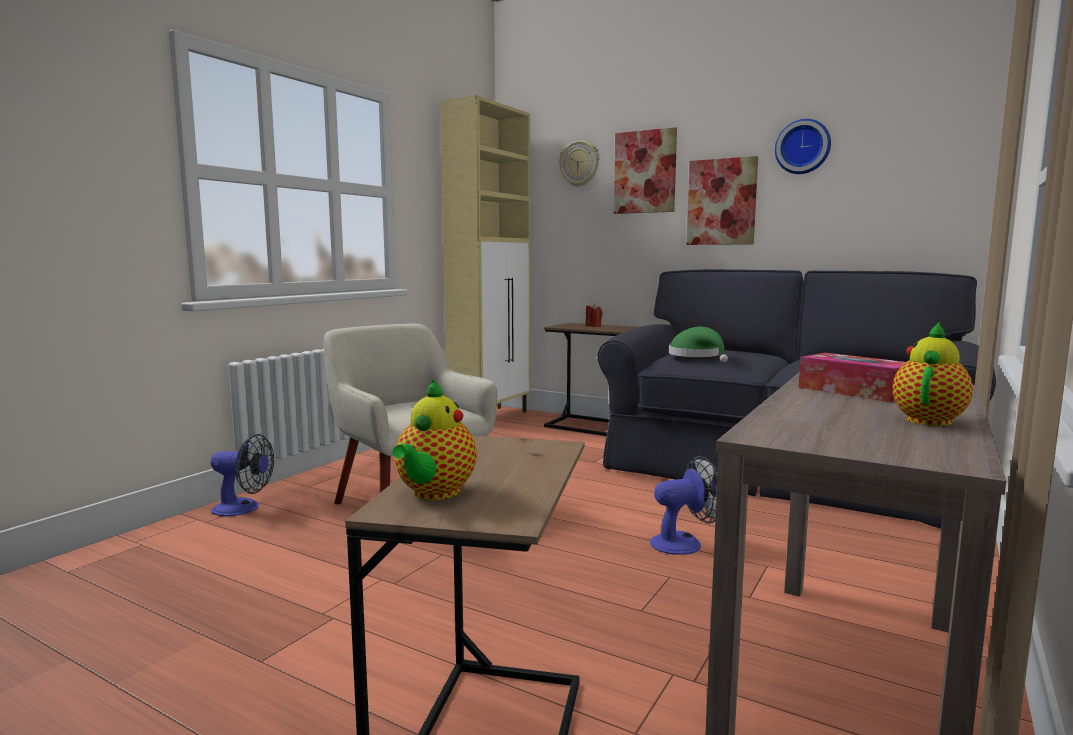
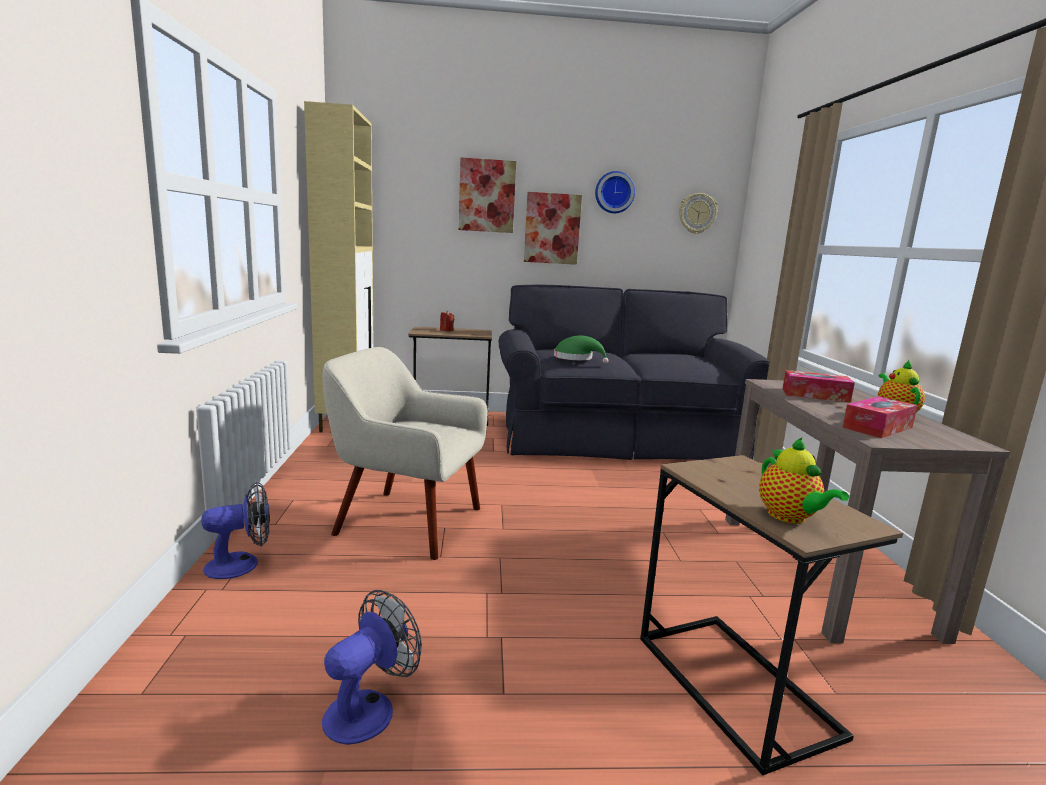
camera: 35 degrees left, 5 degrees up
wall clock [559,141,599,187] -> wall clock moved to [679,193,718,234]
fan [650,456,718,555] -> fan moved to [322,590,422,745]
none -> tissue box [842,396,918,438]

